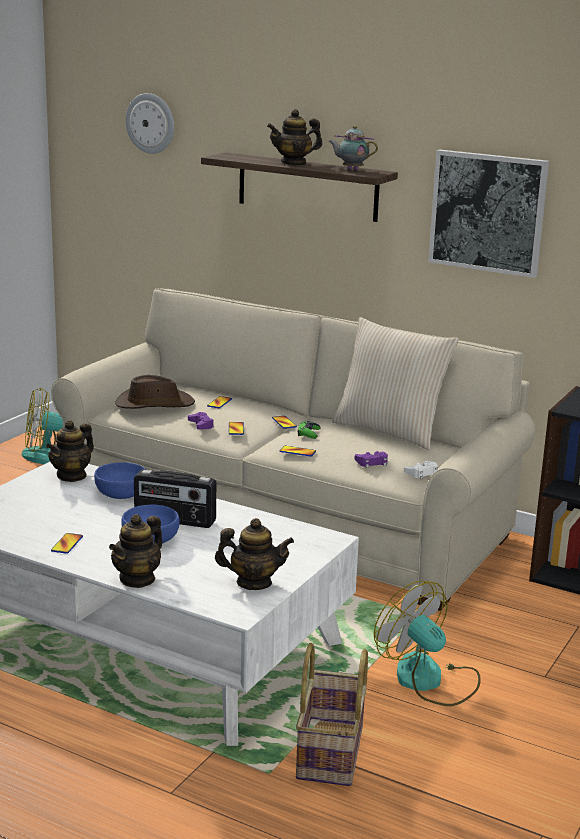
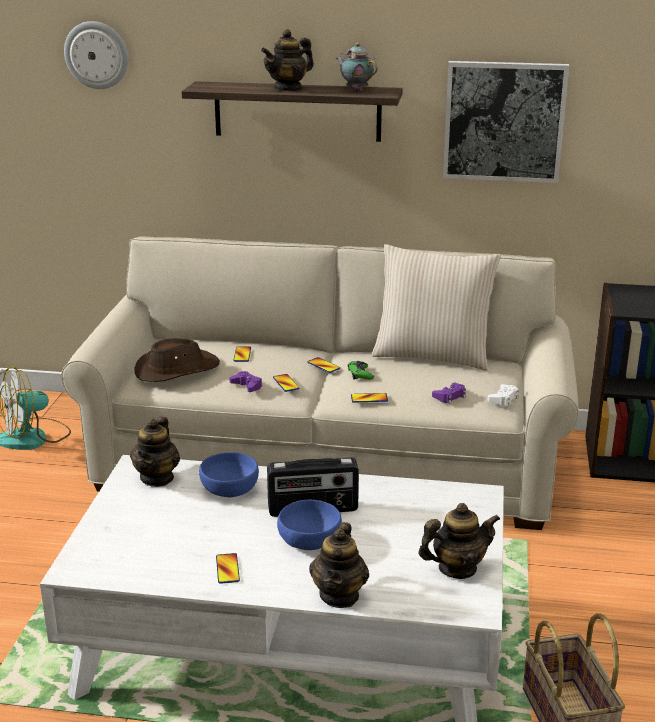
camera: 20 degrees left, 5 degrees up
teapot [328,125,378,170] -> teapot turned 45 degrees clockwise [336,43,378,91]
fan [374,581,481,706] -> none

